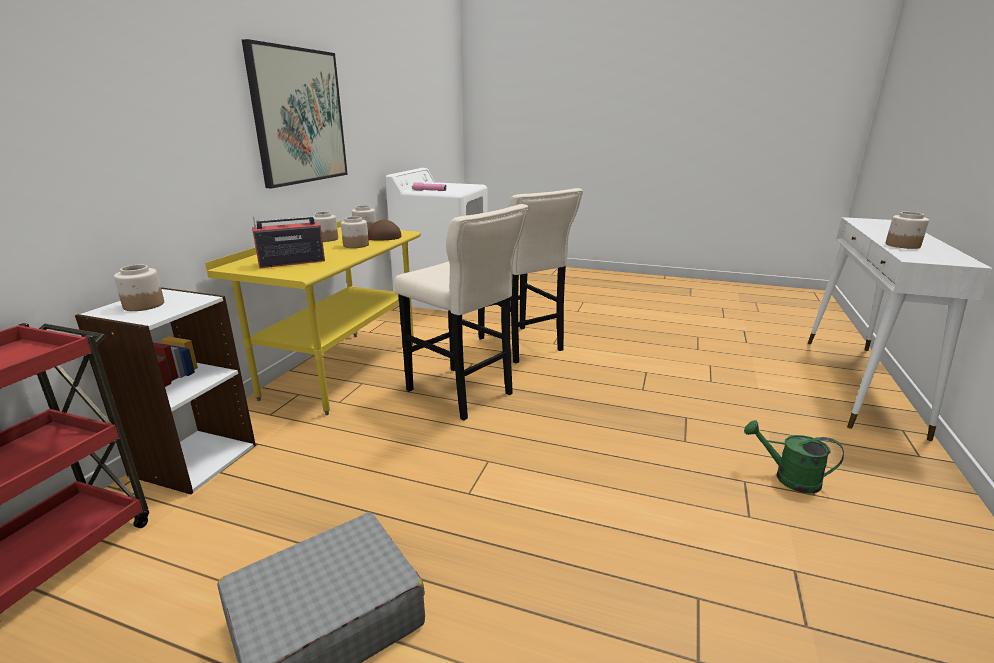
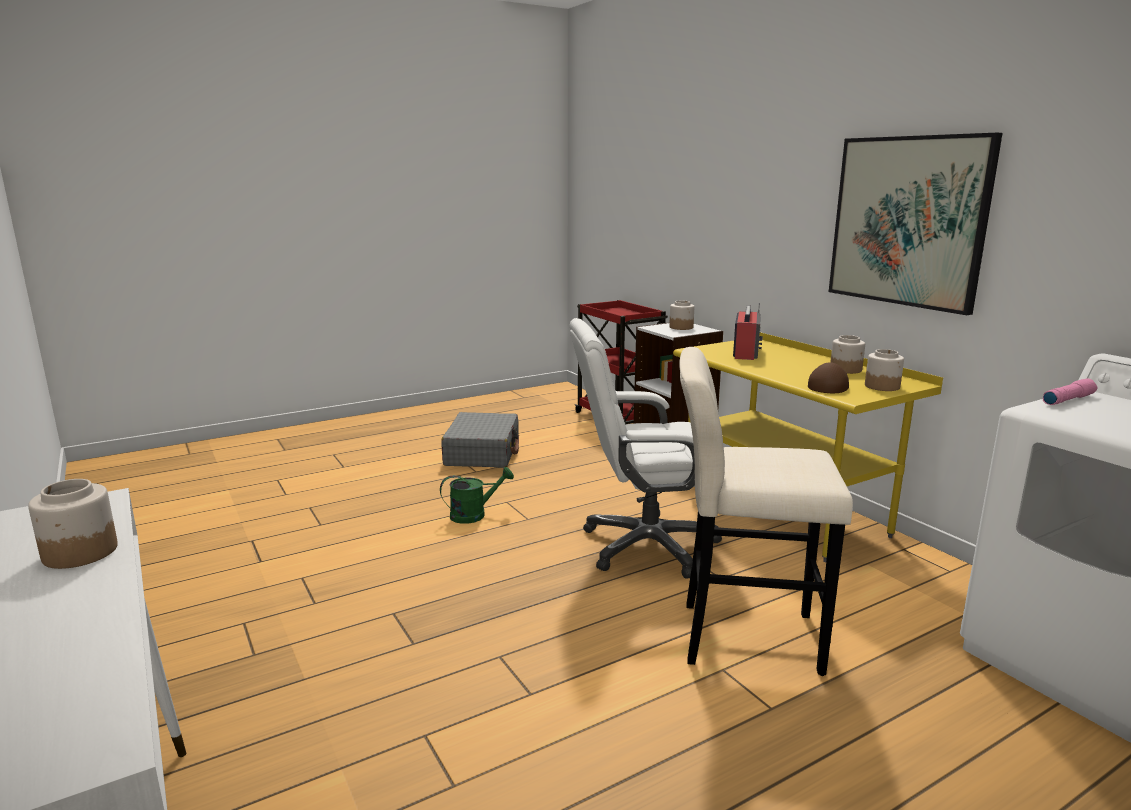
camera: 130 degrees right, 5 degrees down
jar [341,216,369,248] -> none
beige stool [394,204,529,420] -> white office chair [569,318,722,578]
green watering can [744,420,844,494] -> green watering can moved to [440,467,514,524]

